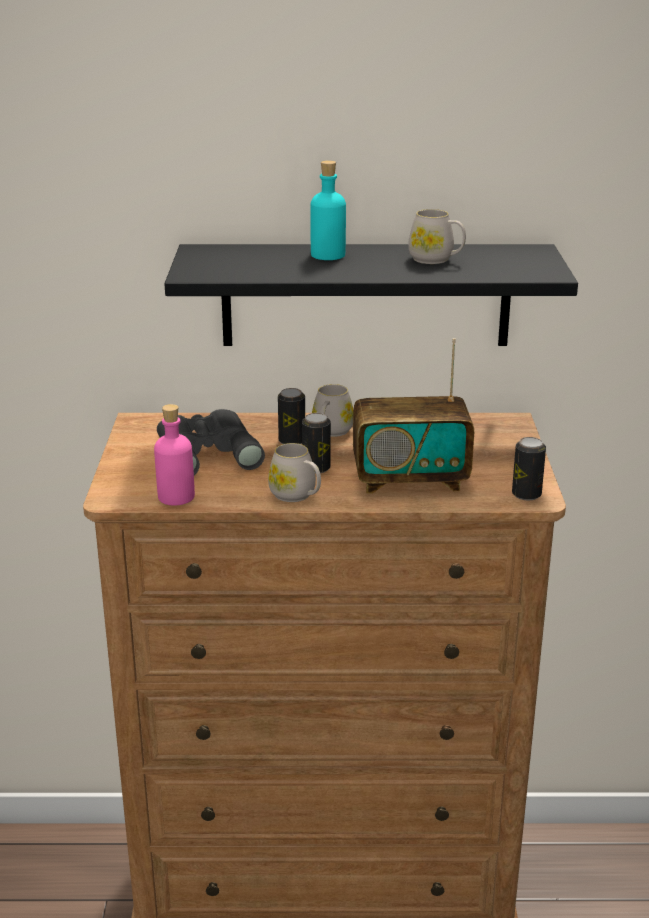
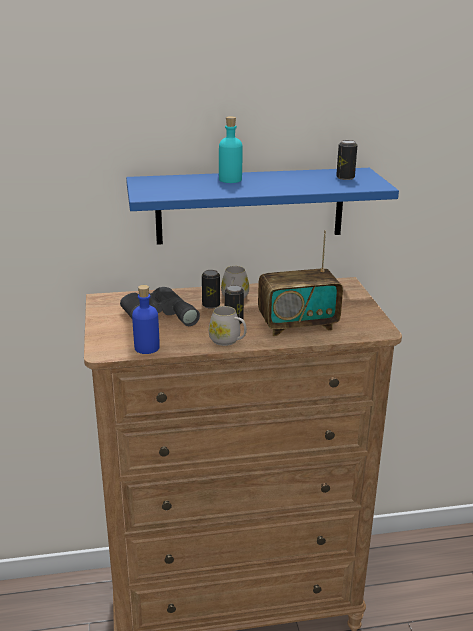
camera: 10 degrees left, 0 degrees up
pink bottle [154,404,195,506] -> blue bottle [132,285,160,354]
black shelf [164,244,578,346] -> blue shelf [126,168,399,245]
white mug [408,209,466,264] -> none
can [512,437,546,500] -> can moved to [336,140,357,180]

